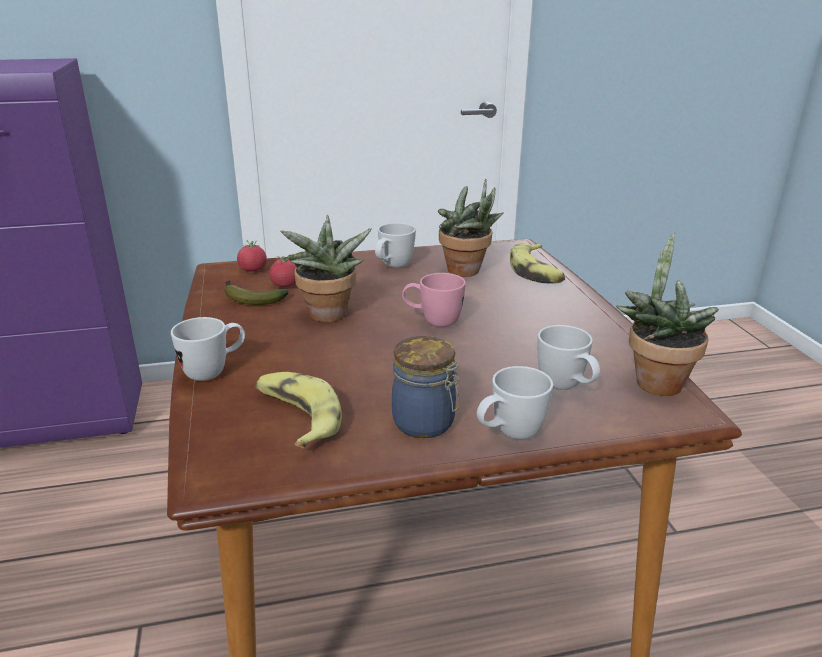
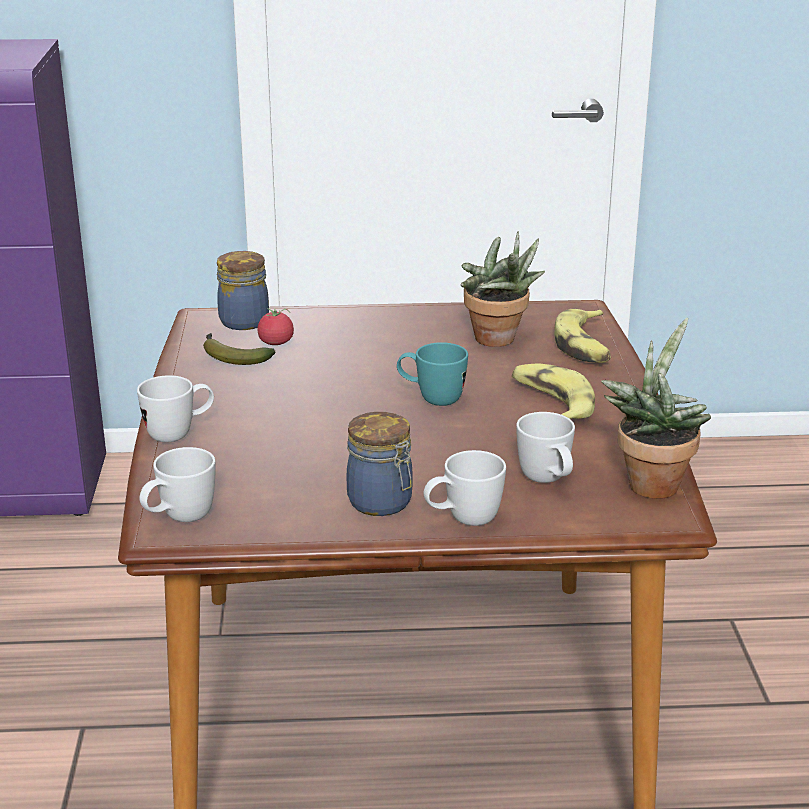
camera: 10 degrees right, 0 degrees up
tomato [237,239,267,272] -> jar [217,251,269,330]
banana [256,372,341,448] -> banana moved to [512,364,595,419]
potted plant [280,214,372,322] -> none
white mug [375,223,416,268] -> white mug moved to [139,447,216,522]
pink mug [402,273,466,327] -> turquoise mug [397,342,468,406]

